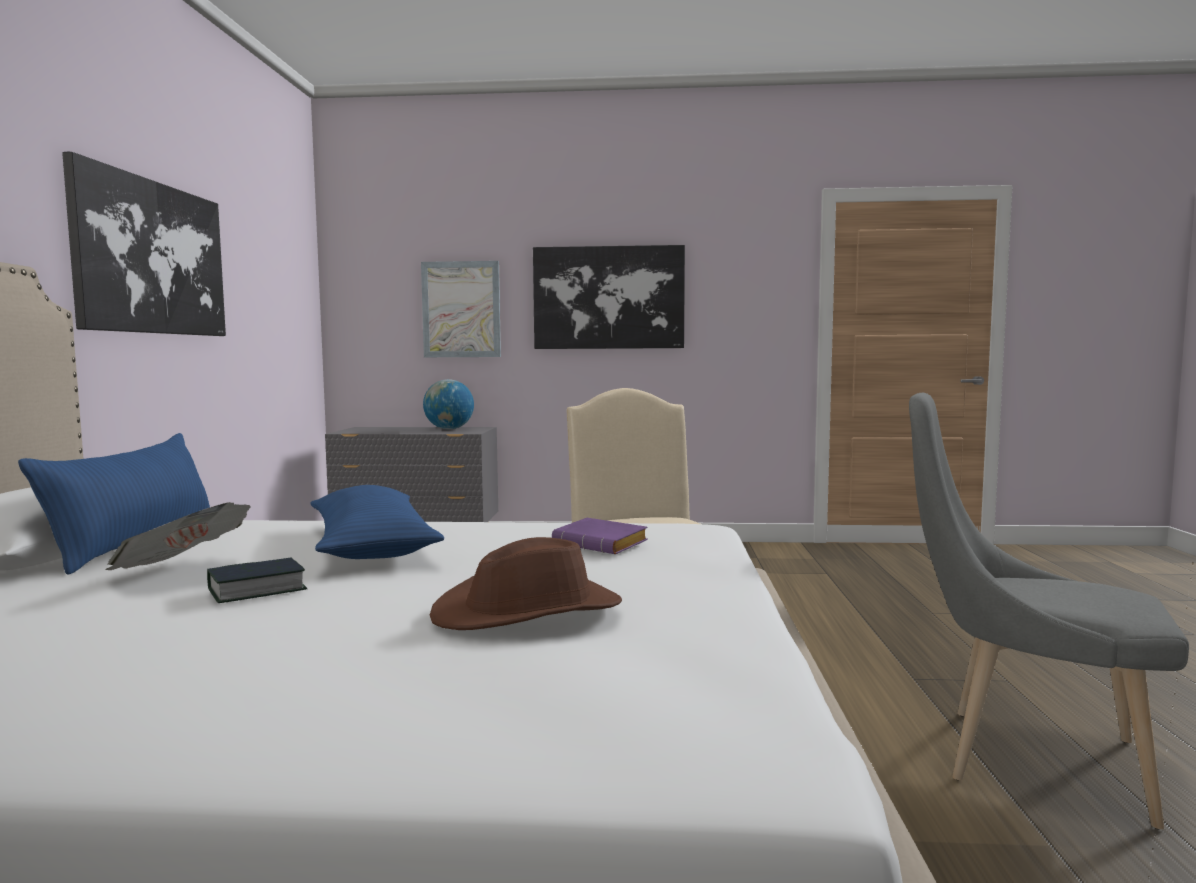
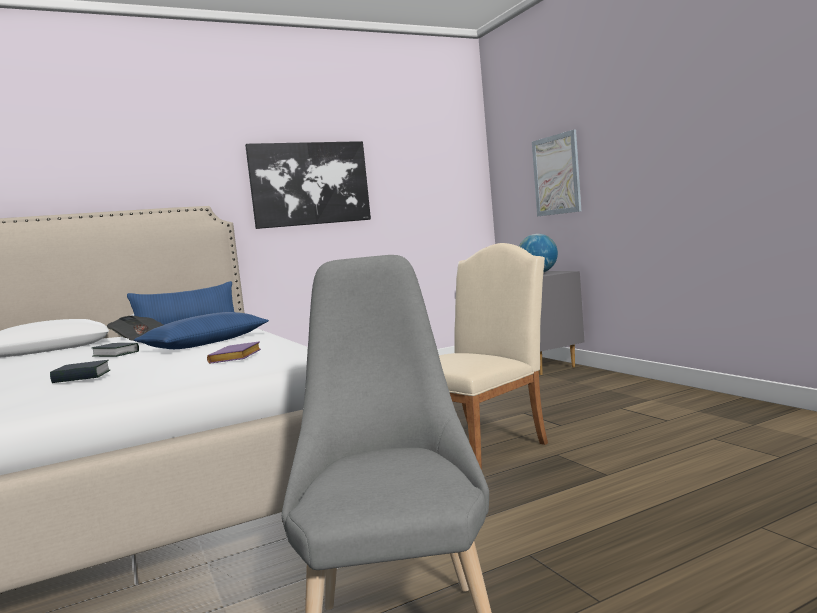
camera: 60 degrees right, 0 degrees up
brown hat [430,537,622,630] -> book [50,360,110,383]
picture [533,245,685,349] -> none

